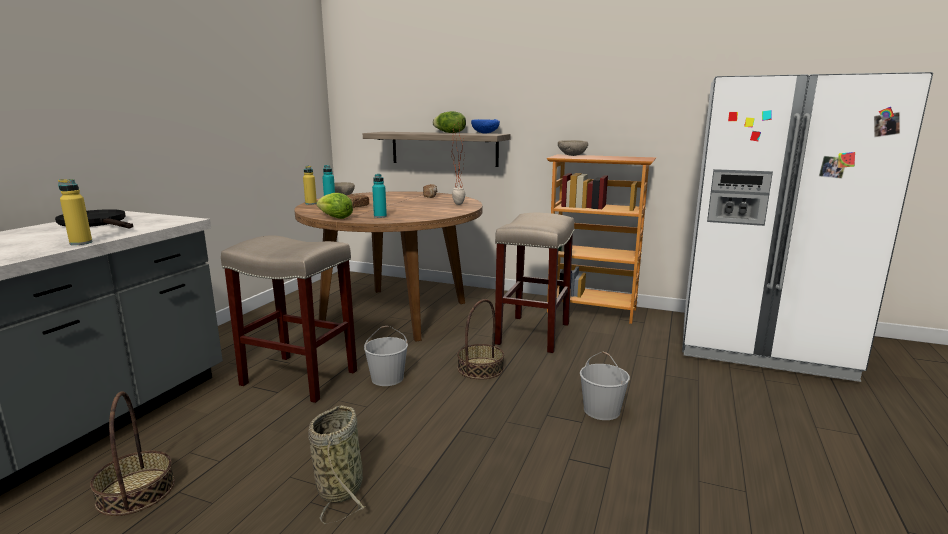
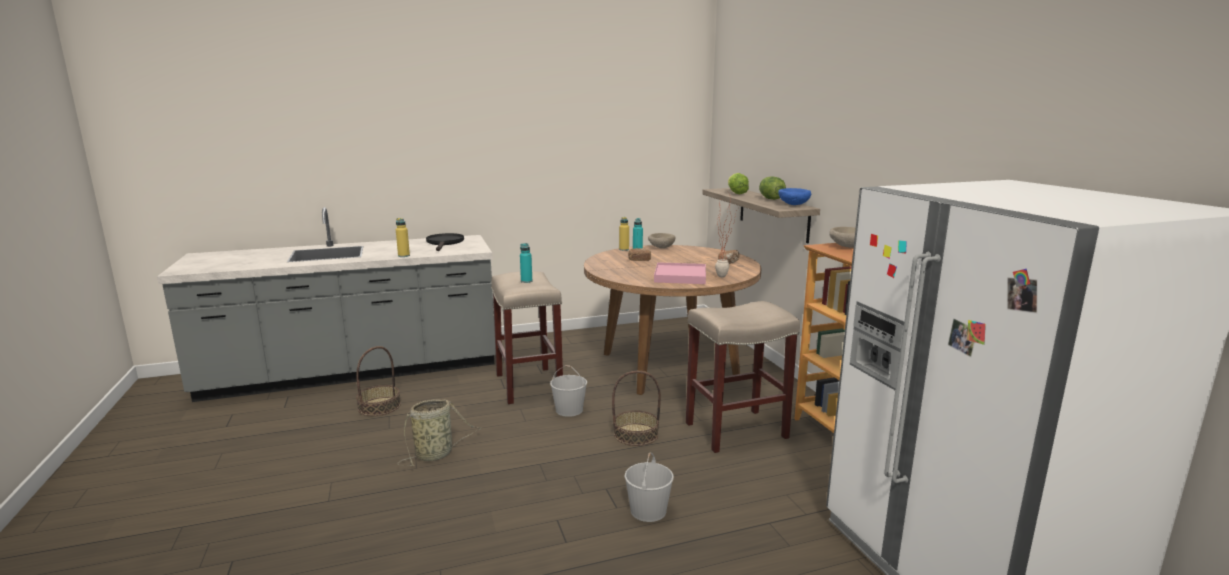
camera: 50 degrees right, 0 degrees up
lettuce [316,193,353,219] -> lettuce moved to [728,173,749,194]
turquoise bottle [372,174,387,218] -> turquoise bottle moved to [520,243,532,283]
none -> pink tray [654,262,706,284]

